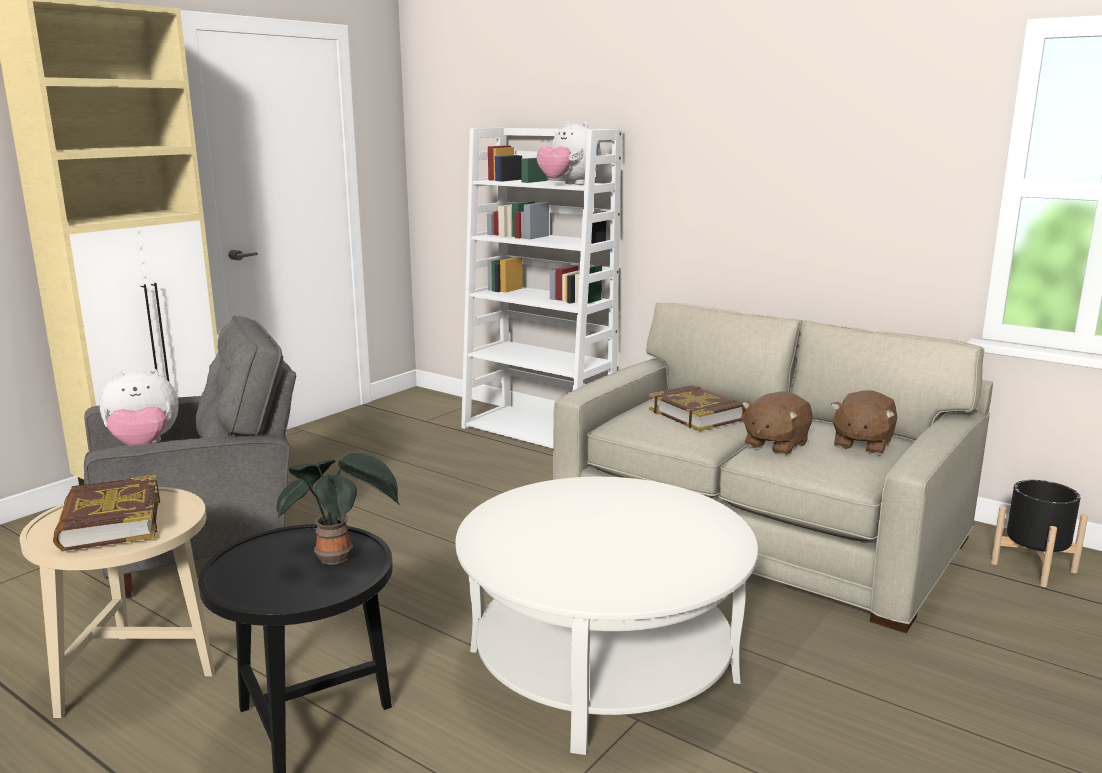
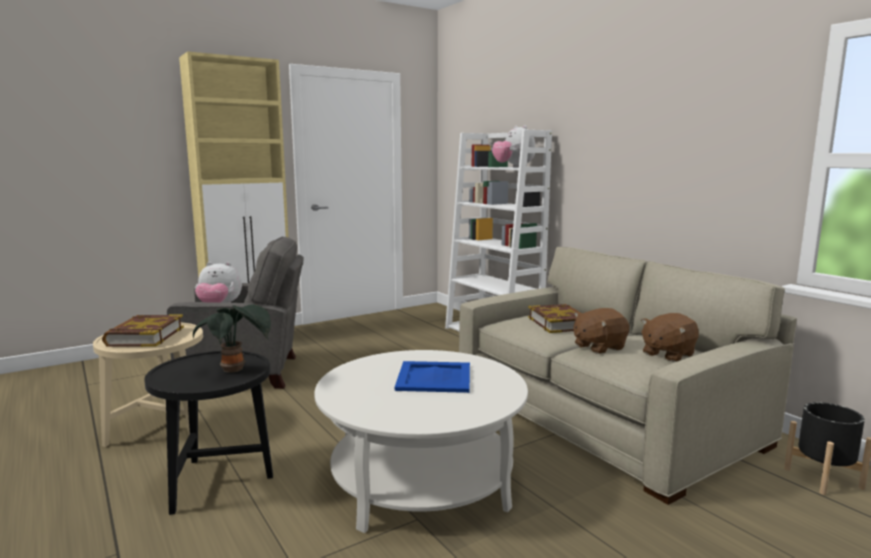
camera: 20 degrees right, 5 degrees down
none -> blue tray [395,361,470,393]

